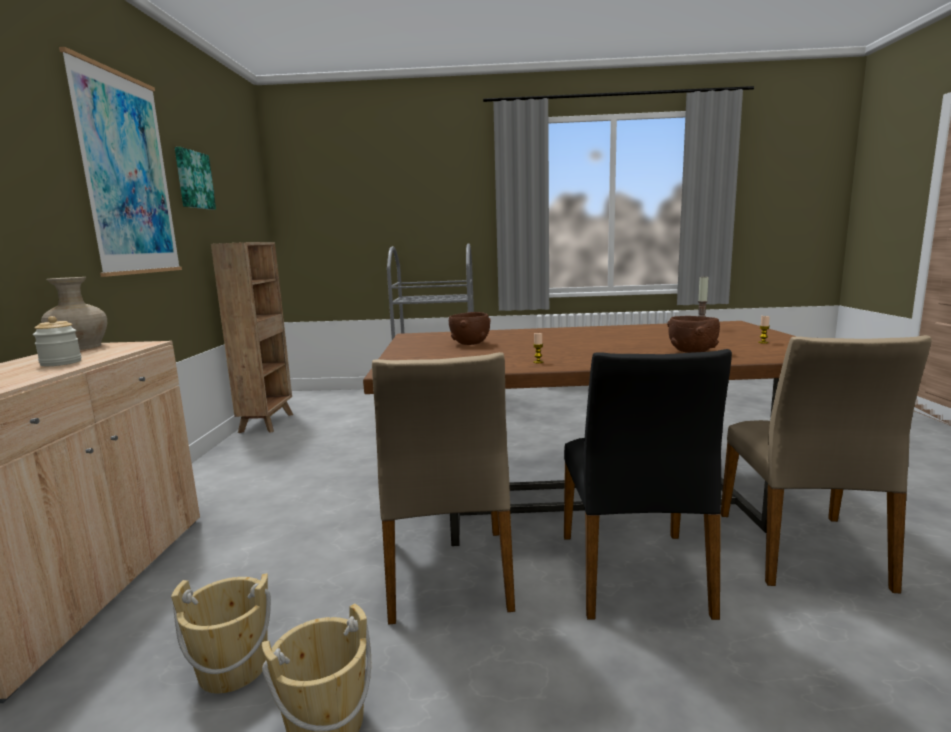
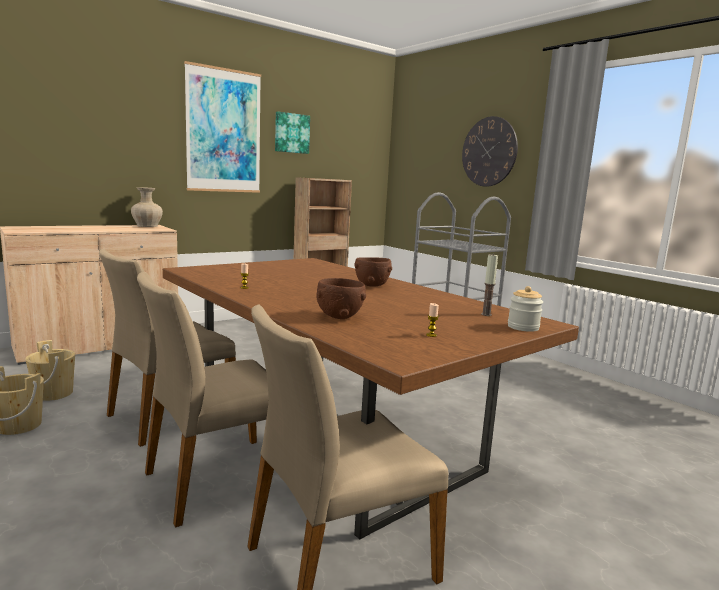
camera: 50 degrees right, 0 degrees up
jar [33,316,82,366] -> jar moved to [508,286,543,332]
brown bowl [449,312,491,345] -> brown bowl moved to [354,257,392,287]
black chair [564,349,732,620] -> beige chair [137,272,269,528]
none -> wall clock [462,116,518,187]

